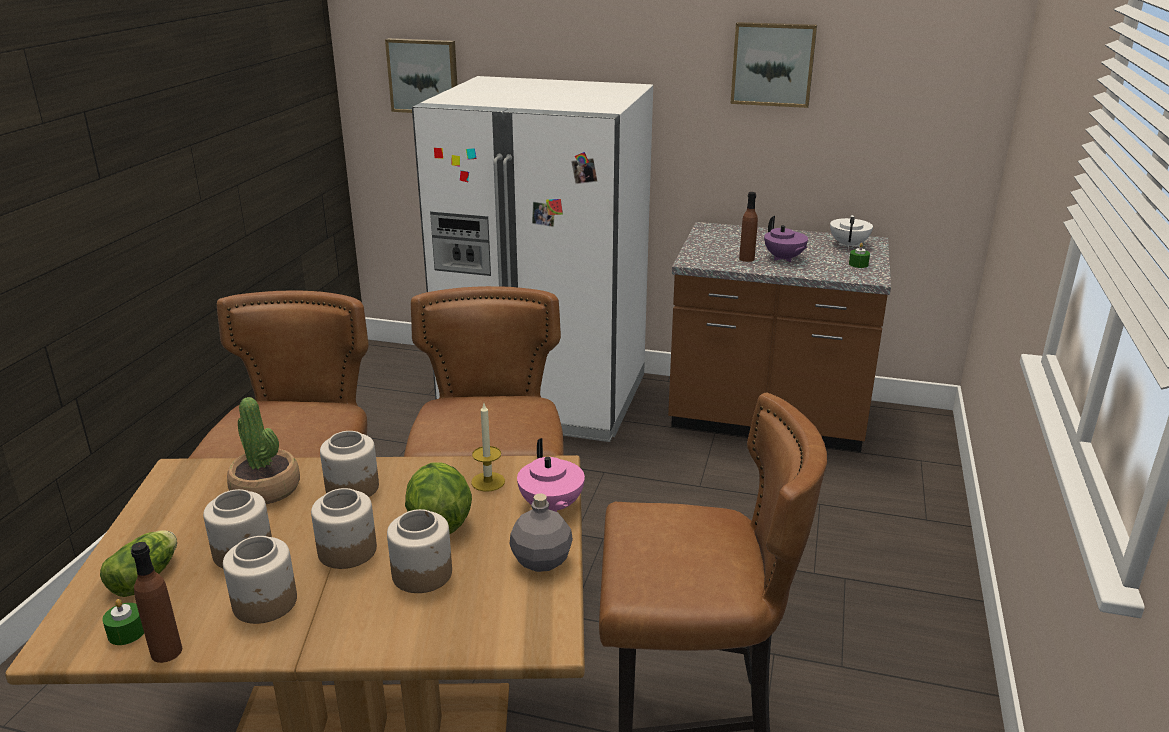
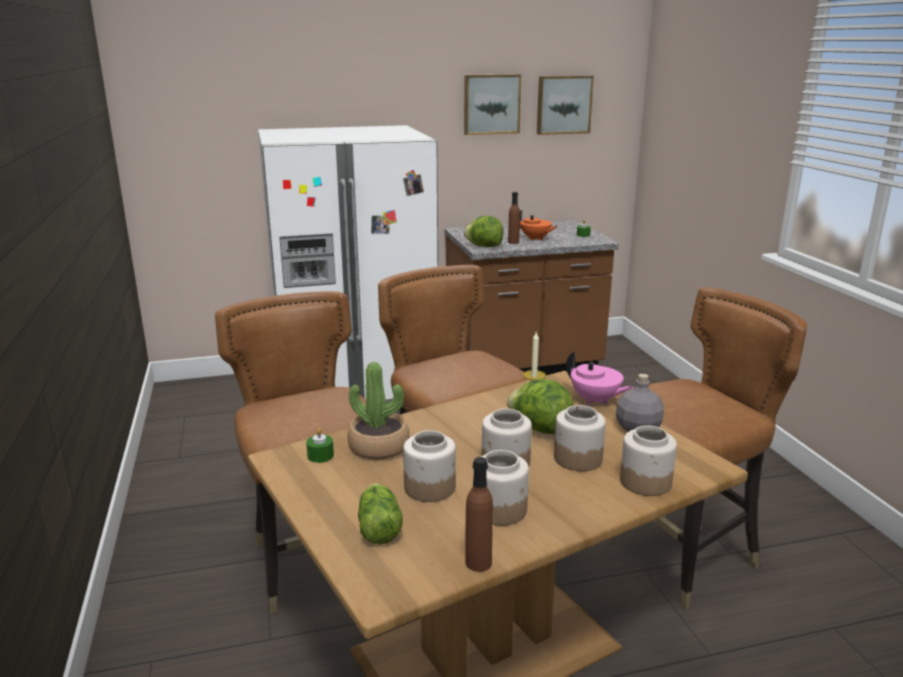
camera: 30 degrees left, 5 degrees down
green candle [102,599,144,645] -> green candle moved to [306,428,334,463]
jar [320,431,379,497] -> jar moved to [620,425,677,496]
picture [385,38,457,113] -> picture moved to [537,76,594,135]
purple teapot [764,216,808,262] -> orange teapot [520,210,558,241]
white teapot [830,215,873,249] -> none
none -> lettuce [464,216,503,247]

